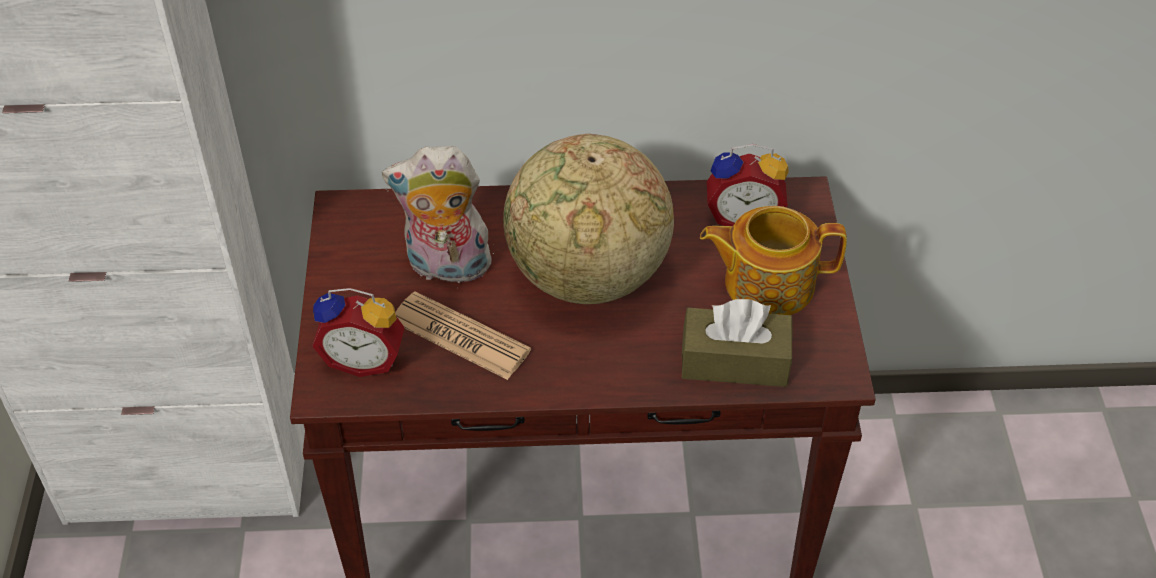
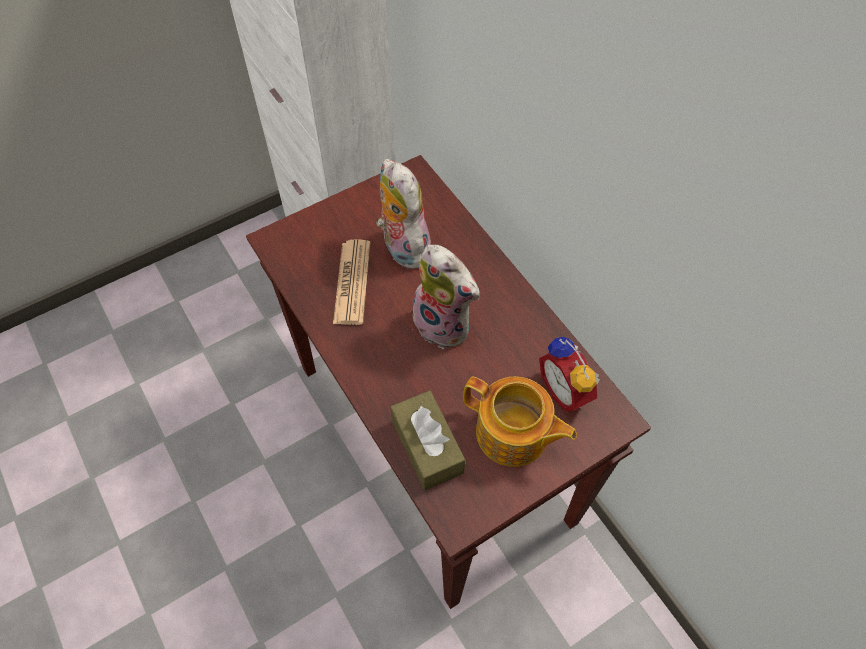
camera: 60 degrees right, 10 degrees up
alarm clock [312,288,405,377] -> none
globe [503,133,674,304] -> plush toy [412,245,480,349]
teapot [700,206,847,315] -> teapot turned 150 degrees clockwise [463,377,577,467]

